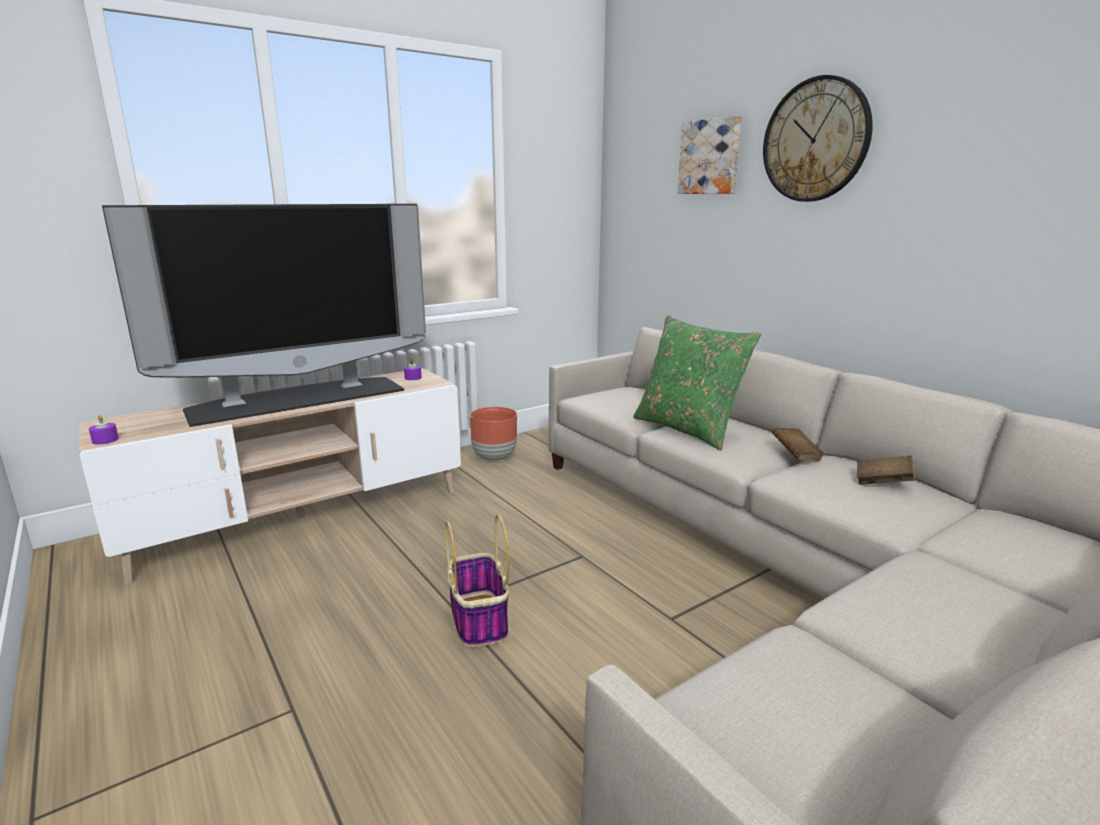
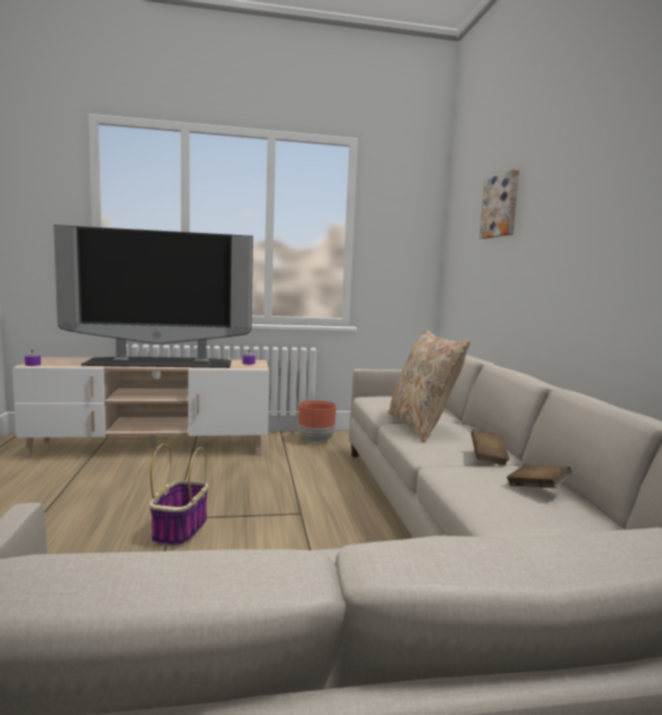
camera: 25 degrees right, 10 degrees down
green pillow [633,316,761,450] -> beige pillow [388,329,470,443]
wall clock [763,75,873,202] -> none

